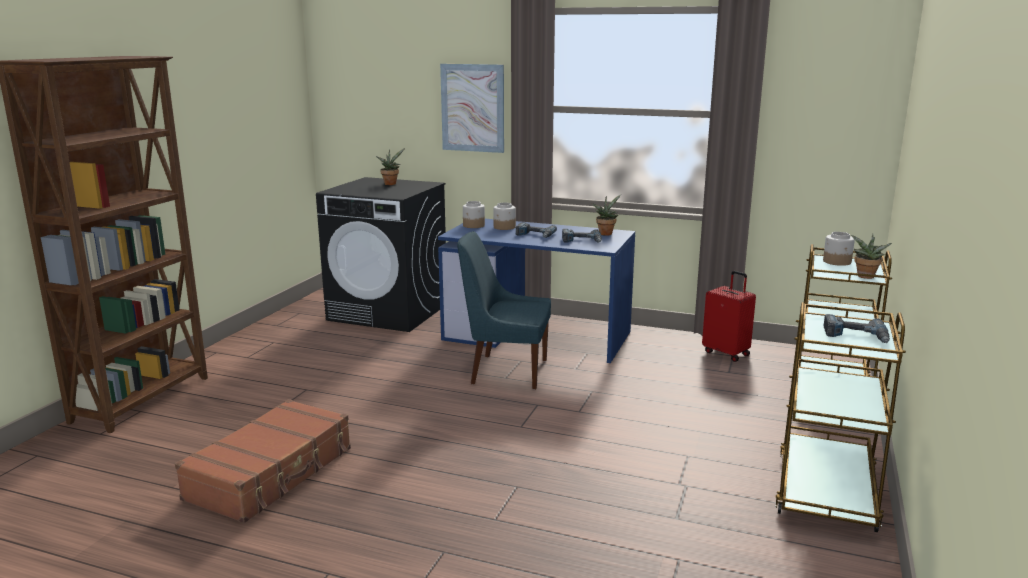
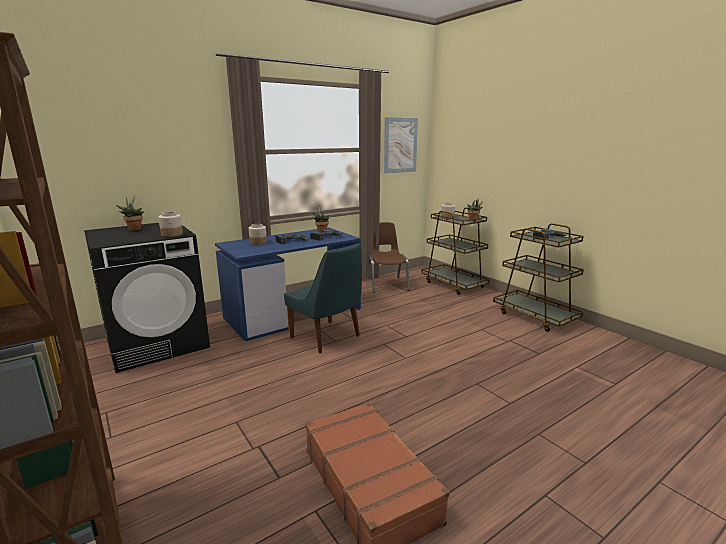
camera: 55 degrees left, 0 degrees up
picture [440,64,504,153] -> picture moved to [384,117,418,173]
blue chair [457,231,551,389] -> blue chair turned 90 degrees counterclockwise [284,243,362,354]
jar [463,201,485,228] -> jar moved to [158,212,183,237]
red suitcase [702,271,756,362] -> brown chair [368,222,410,293]

